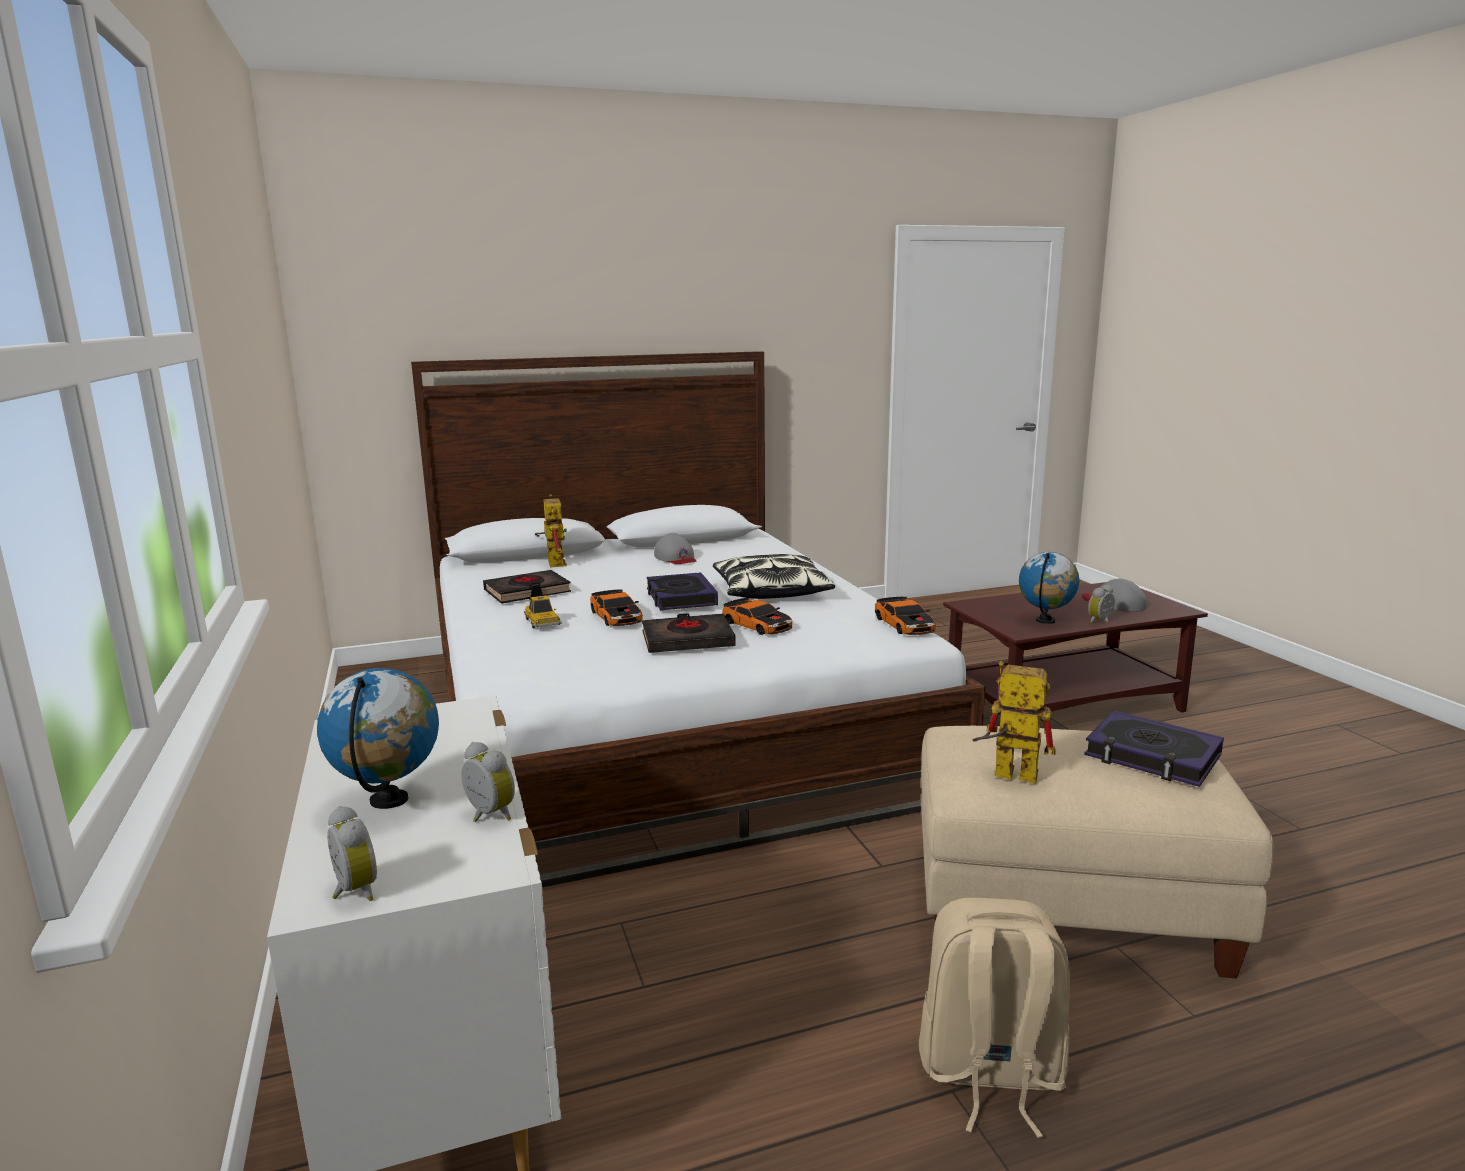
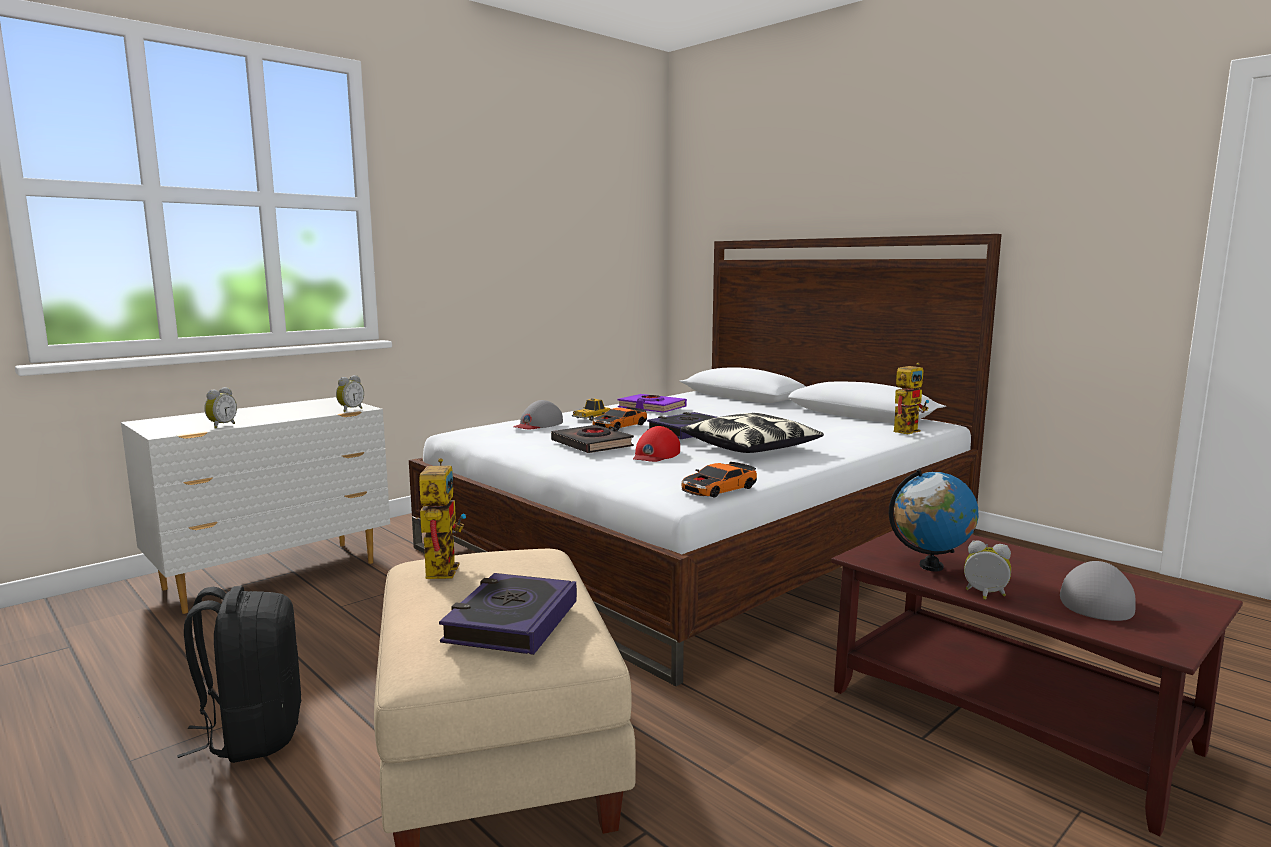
camera: 65 degrees right, 5 degrees down
globe [317,668,439,809] -> none
alarm clock [327,806,377,901] -> alarm clock moved to [336,375,364,412]
black book [483,570,571,604] -> purple book [618,394,687,413]
toy robot [535,494,567,568] -> toy robot moved to [893,363,929,434]
grey cap [654,533,696,564] -> grey cap moved to [513,400,563,429]
toy car [723,598,792,635] -> red cap [633,426,680,462]
beige backpack [919,898,1070,1138] -> black backpack [177,586,301,763]

